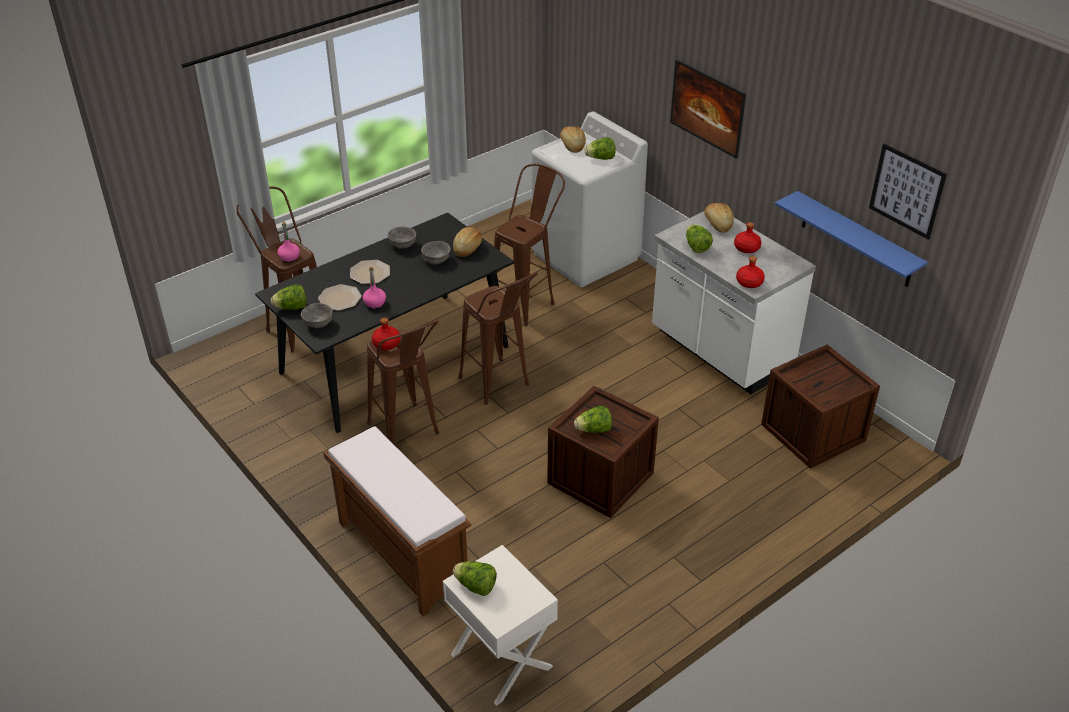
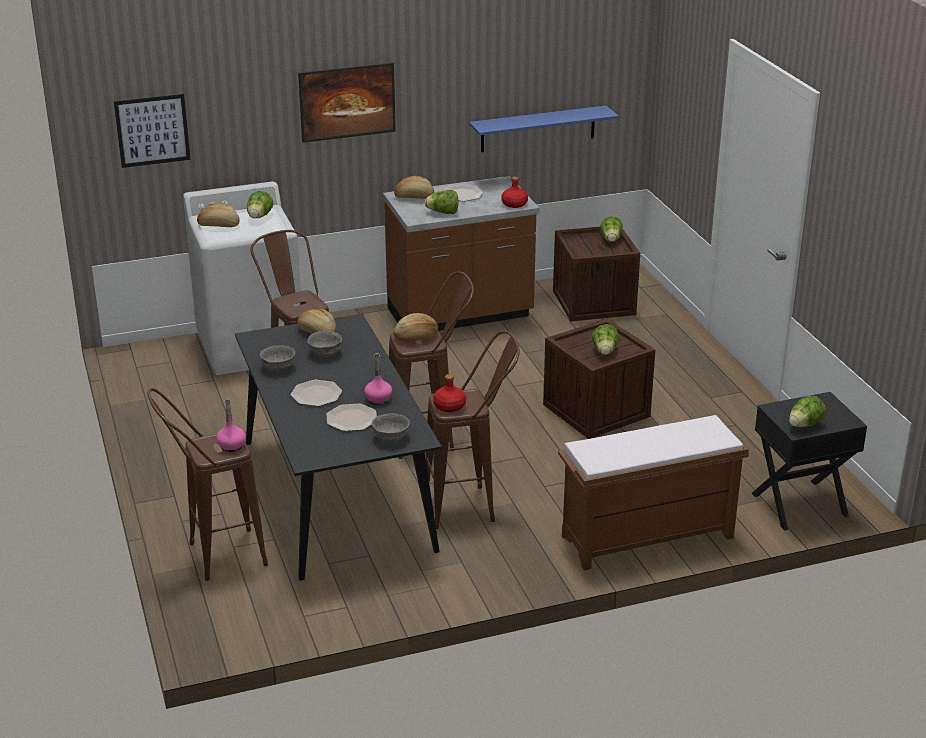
camera: 70 degrees left, 10 degrees down
lettuce [271,284,307,310] -> lettuce moved to [600,216,623,242]
white nightstand [443,545,558,706] -> black nightstand [752,392,867,531]
white counter [652,211,816,394] -> brown counter [383,176,540,331]
red bottle [734,222,762,253] -> plate [444,185,483,201]
picture [869,144,947,240] -> picture moved to [114,94,191,168]
none -> bread [394,313,438,342]

